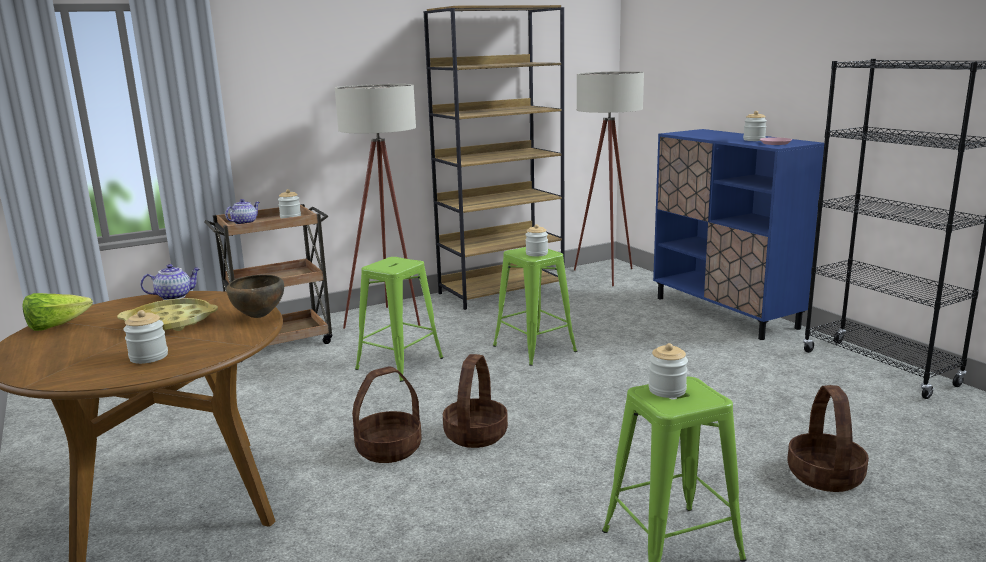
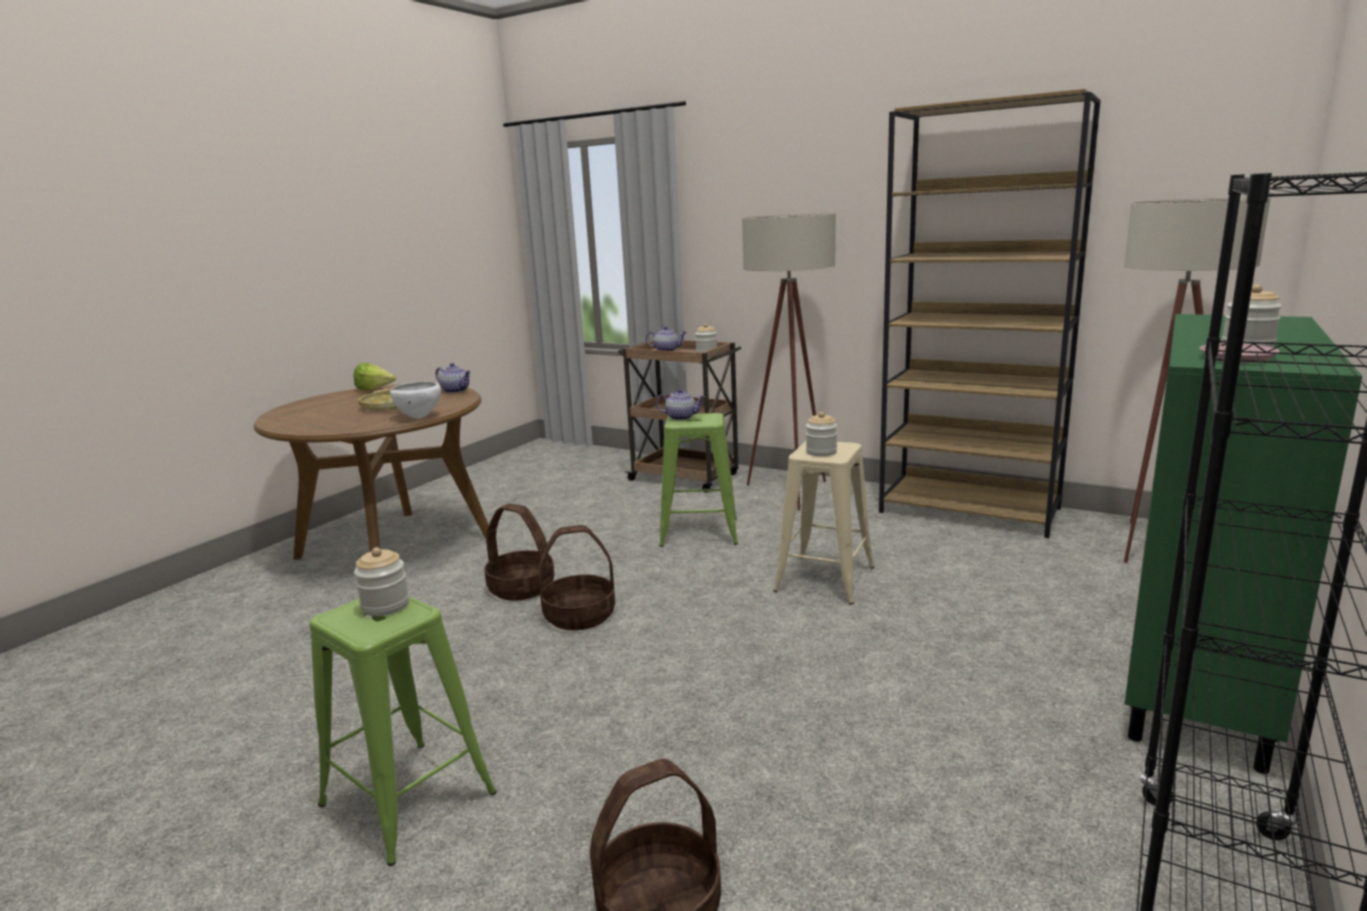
camera: 60 degrees right, 0 degrees up
jar [123,310,168,364] -> none
brown bowl [226,275,284,318] -> white bowl [390,382,441,418]
green stool [493,247,577,366] -> beige stool [773,441,874,605]
blue cabinet [653,129,824,340] -> green cabinet [1125,314,1362,774]
none -> teapot [656,389,705,420]

